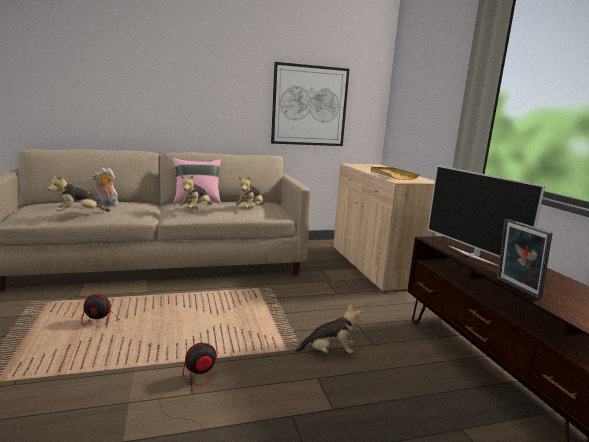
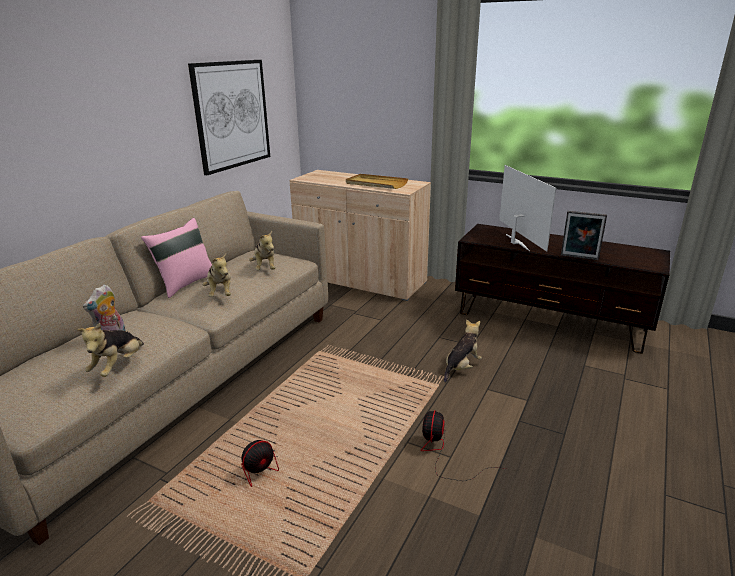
camera: 45 degrees left, 10 degrees up
television [427,165,545,266] -> television turned 120 degrees counterclockwise [499,165,556,252]

